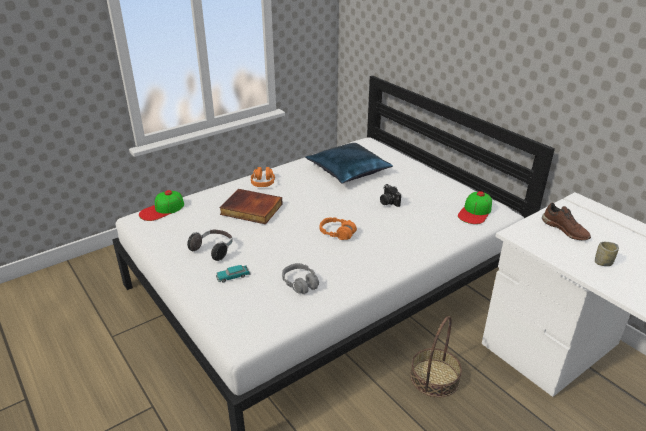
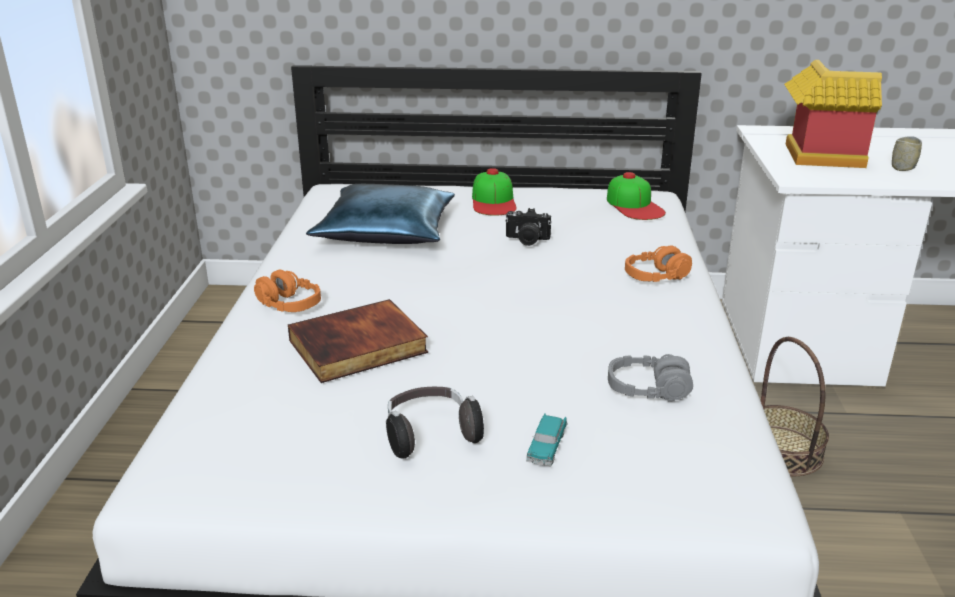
camera: 50 degrees left, 5 degrees down
cap [139,190,184,221] -> cap moved to [472,168,517,216]
orange headphones [320,217,357,240] -> orange headphones moved to [625,245,692,282]
brown shoe [542,203,591,240] -> toy house [784,60,882,168]

